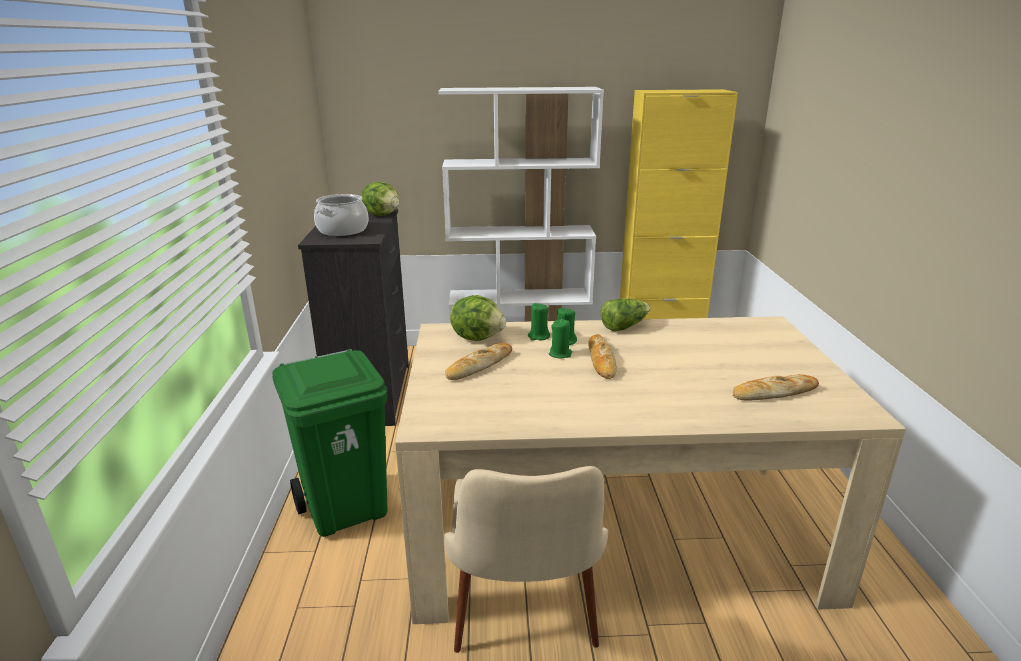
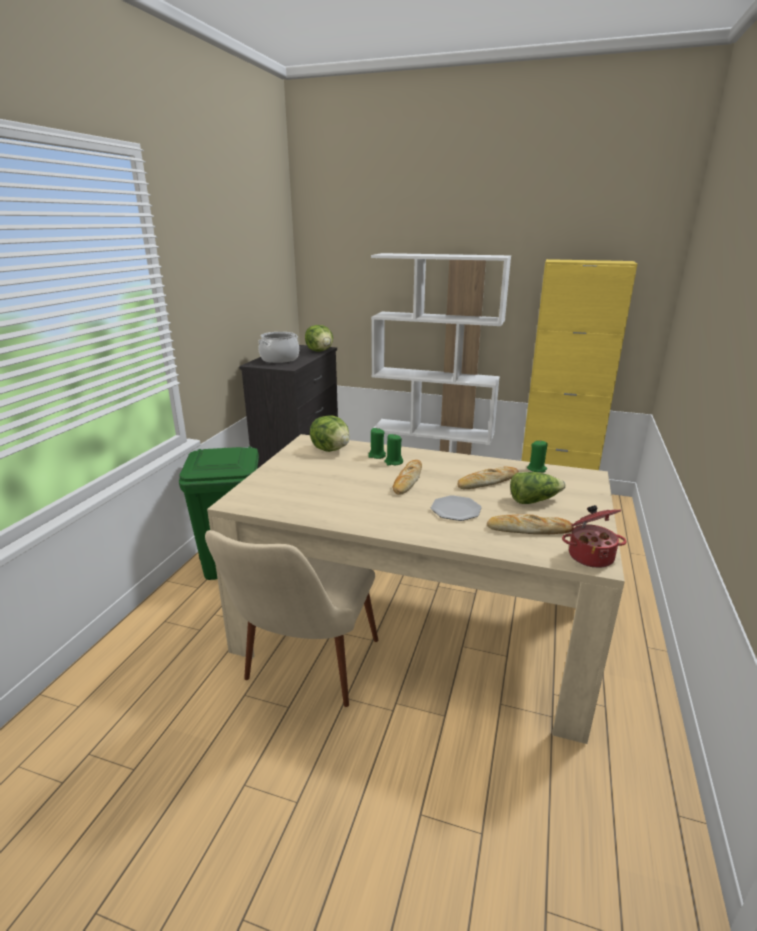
camera: 20 degrees right, 0 degrees up
bread [445,343,512,380] -> bread moved to [457,466,519,489]
green candle [549,319,572,358] -> green candle moved to [527,440,548,472]
lettuce [600,298,651,331] -> lettuce moved to [510,472,566,504]
none -> plate [431,495,482,521]
none -> cooking pot [562,505,627,568]

